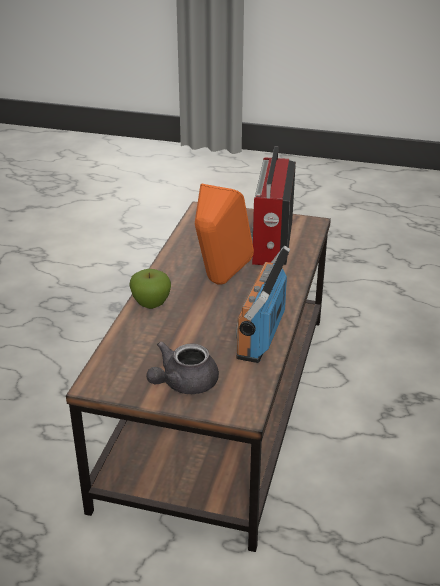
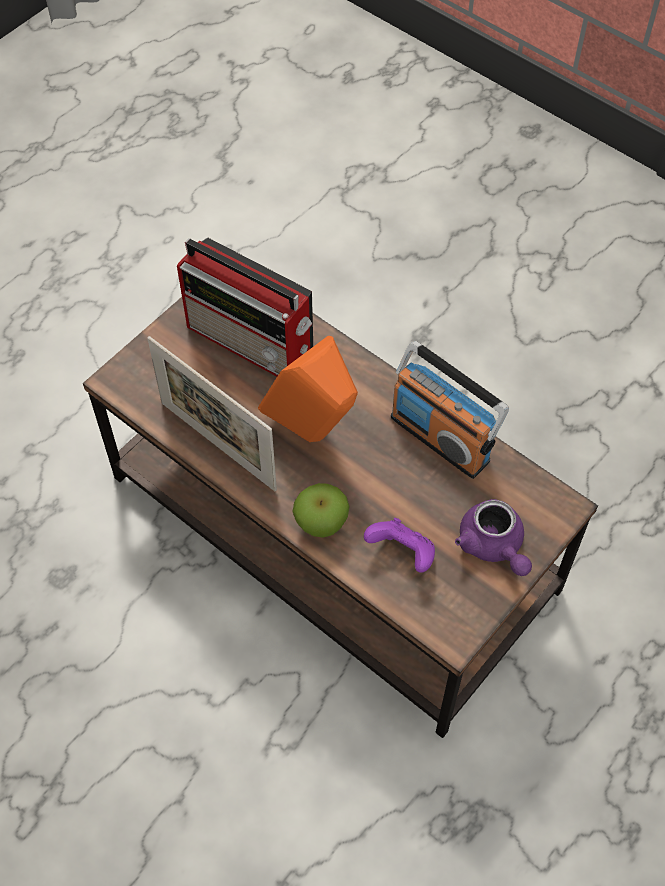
camera: 65 degrees left, 25 degrees up
grey teapot [146,341,219,394] -> purple teapot [455,499,532,576]
none -> picture frame [147,336,277,491]
none -> purple game controller [364,518,435,573]

